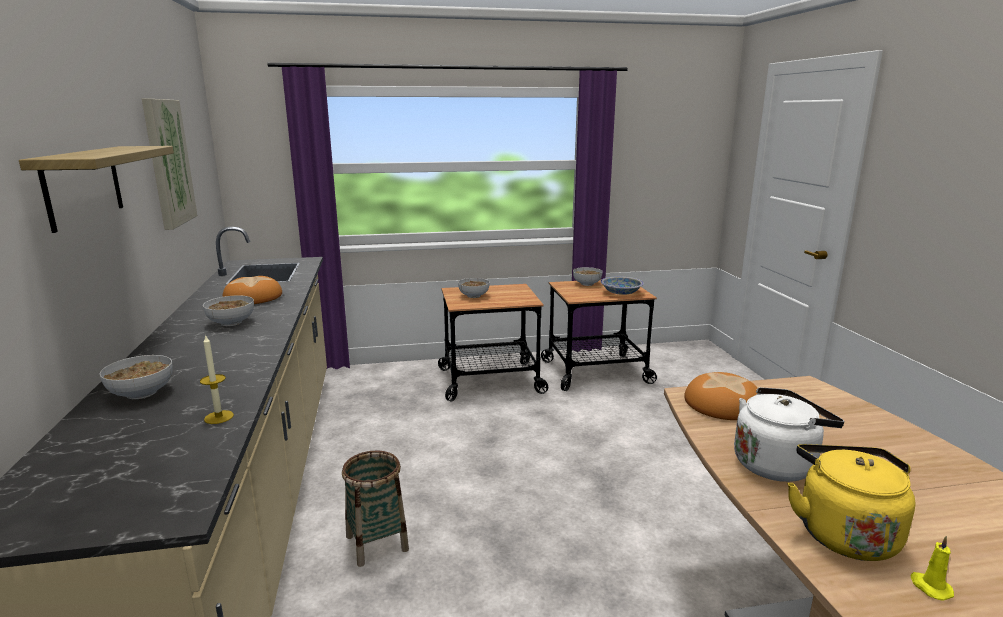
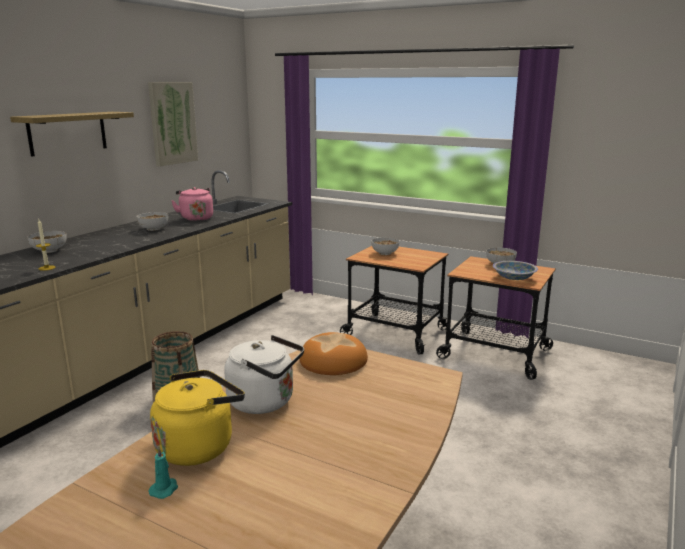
camera: 40 degrees right, 0 degrees up
bread [222,276,282,304] -> pink kettle [172,187,213,221]
yellow candle [910,536,954,601] -> turquoise candle [148,447,178,499]

